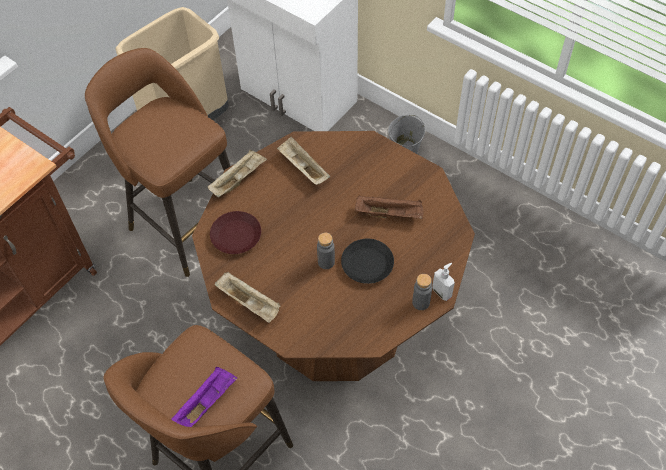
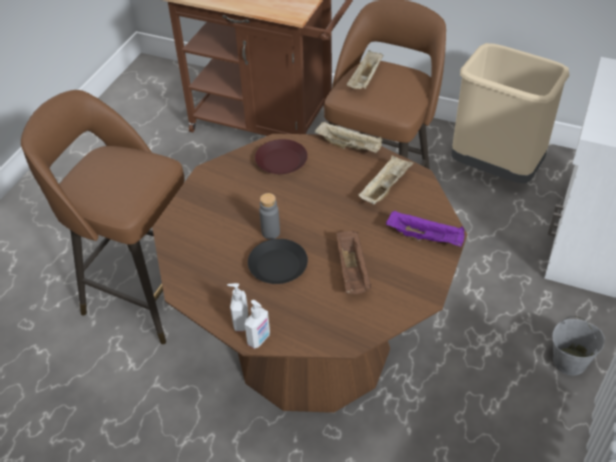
camera: 75 degrees right, 10 degrees down
purple tray [171,367,237,427] -> purple tray moved to [386,210,465,247]
beige tray [215,272,281,323] -> beige tray moved to [347,50,383,89]
grey bottle [412,274,432,310] -> soap dispenser [227,283,249,331]

